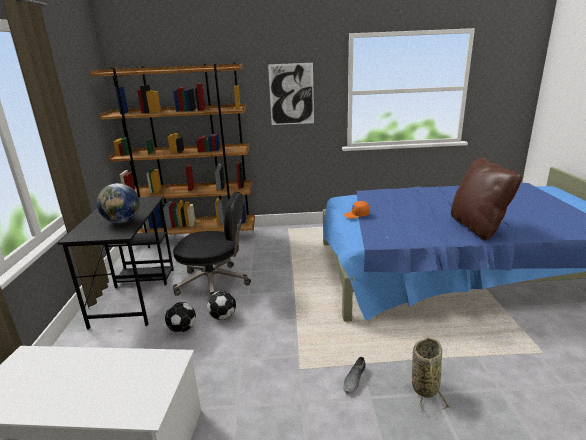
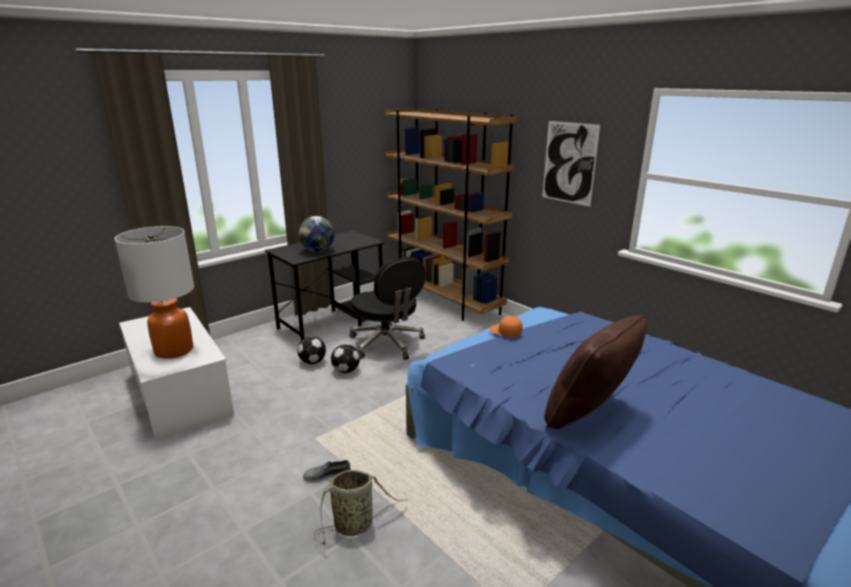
camera: 50 degrees right, 0 degrees up
none -> table lamp [114,226,194,359]

